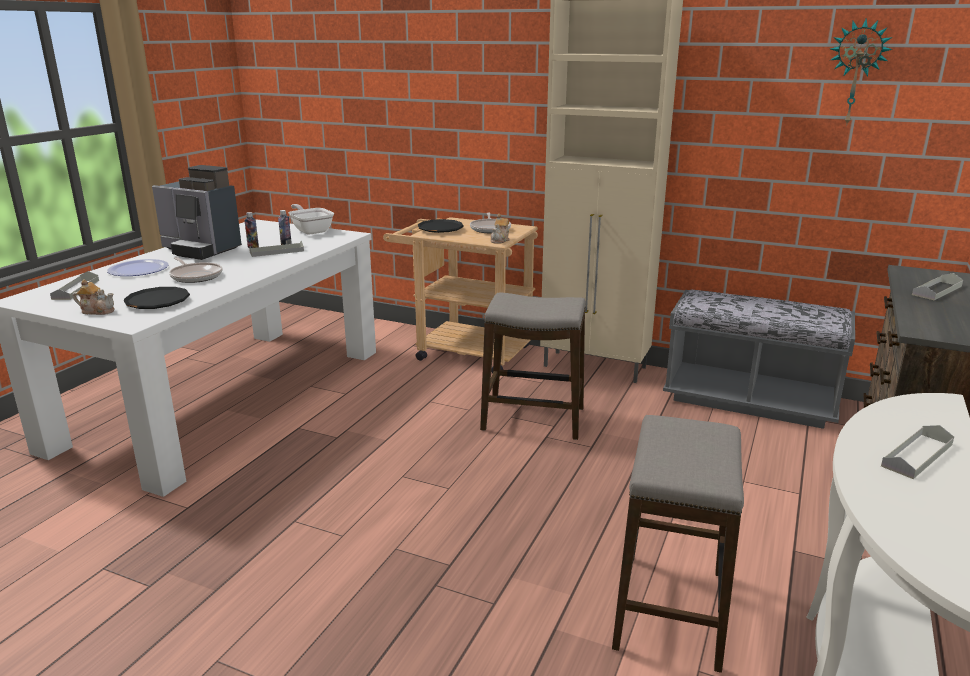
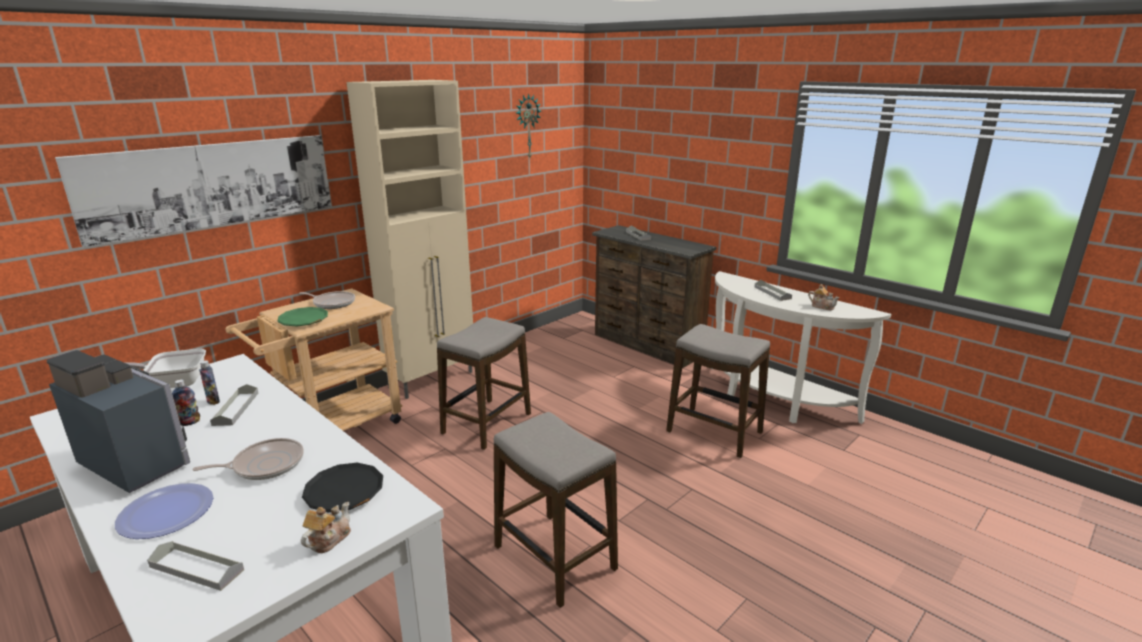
camera: 70 degrees left, 0 degrees up
coffee machine [152,165,242,260] -> coffee machine turned 105 degrees counterclockwise [47,350,190,493]
black plate [418,219,464,233] -> green plate [277,307,328,326]
teapot [491,214,510,244] -> teapot moved to [808,284,839,310]
grey bench [663,290,855,429] -> none
none -> picture [55,135,332,247]
none -> stool [494,412,618,608]

